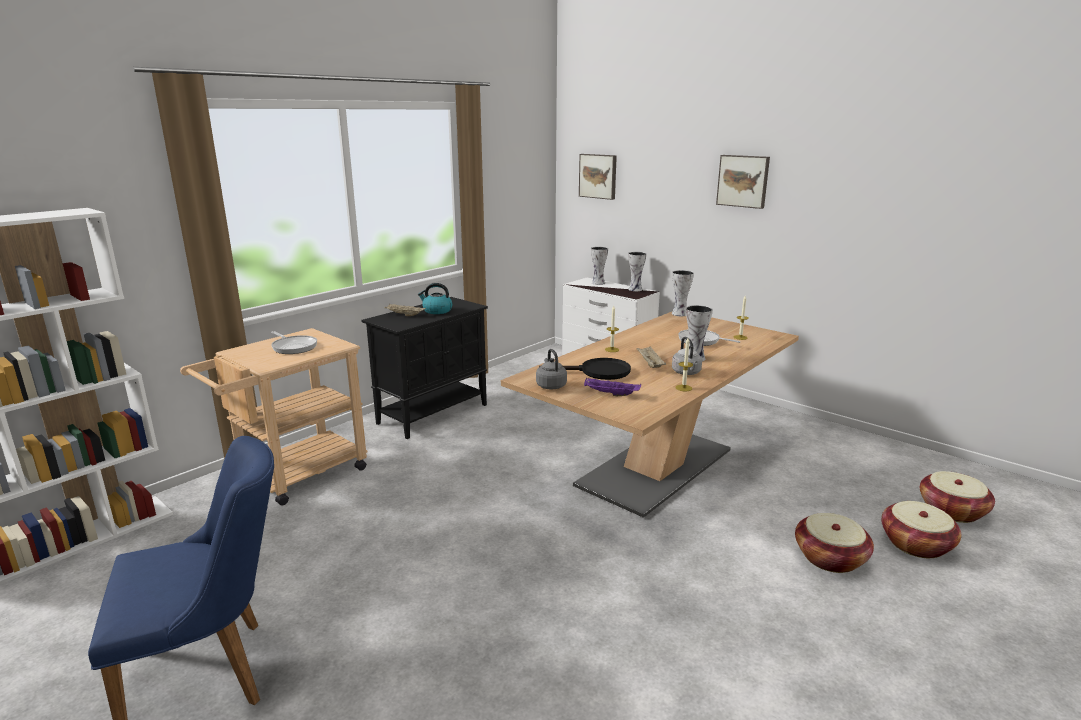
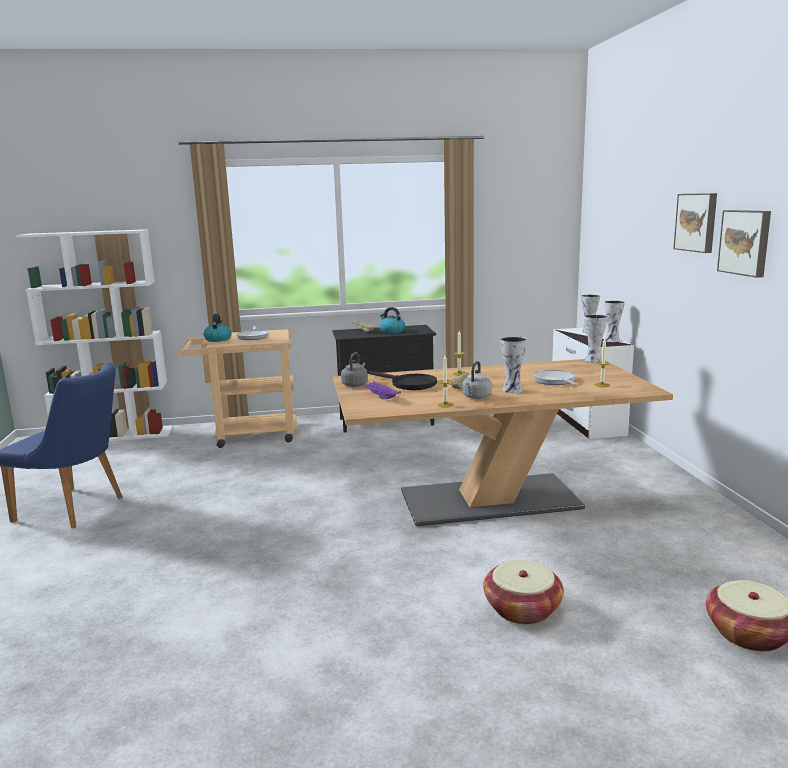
camera: 40 degrees right, 5 degrees down
picture [579,154,617,200] -> picture moved to [717,210,771,278]
basket [881,501,961,558] -> none
none -> kettle [204,314,232,342]

